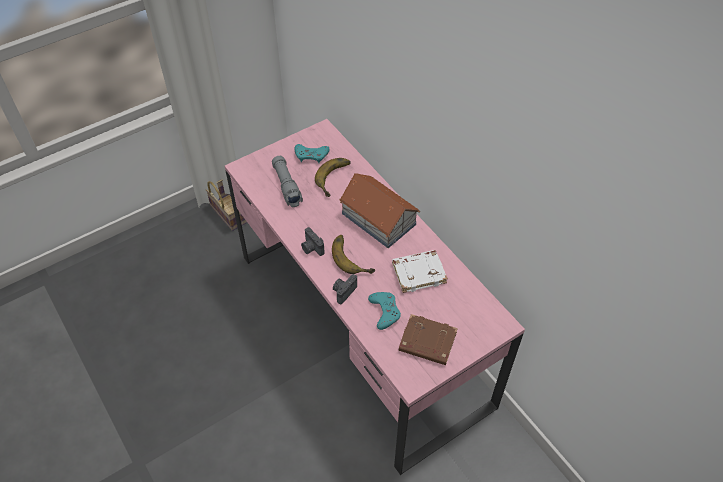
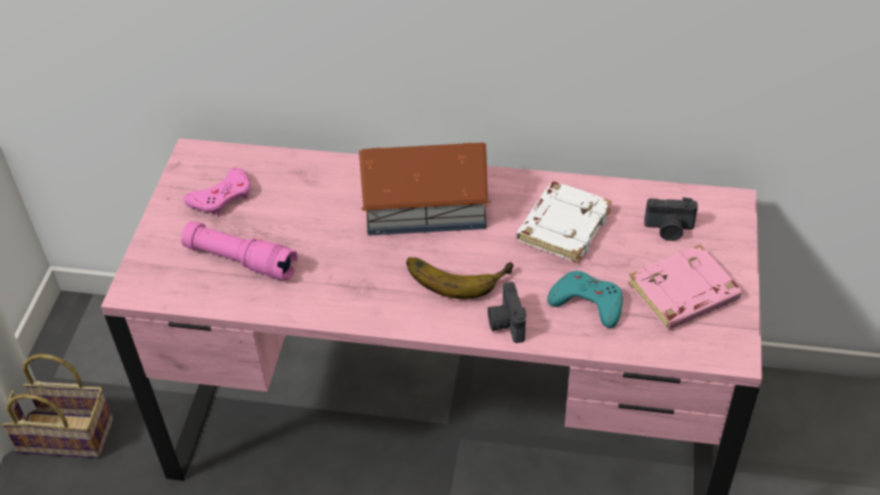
camera: 45 degrees left, 5 degrees down
grey flashlight [272,156,303,207] -> pink flashlight [181,221,298,280]
turquoise game controller [295,144,330,163] -> pink game controller [184,167,251,216]
camera [301,227,325,256] -> camera moved to [644,197,698,241]
banana [315,158,351,197] -> none
brown book [399,314,458,365] -> pink book [628,244,742,330]

